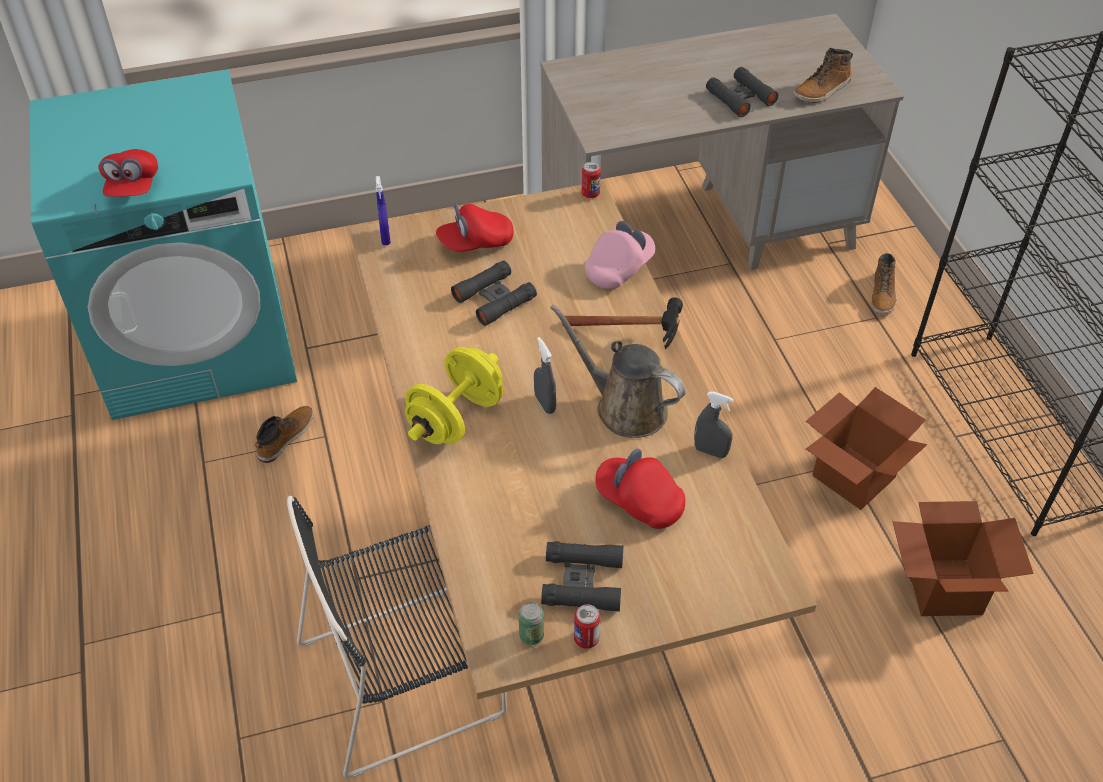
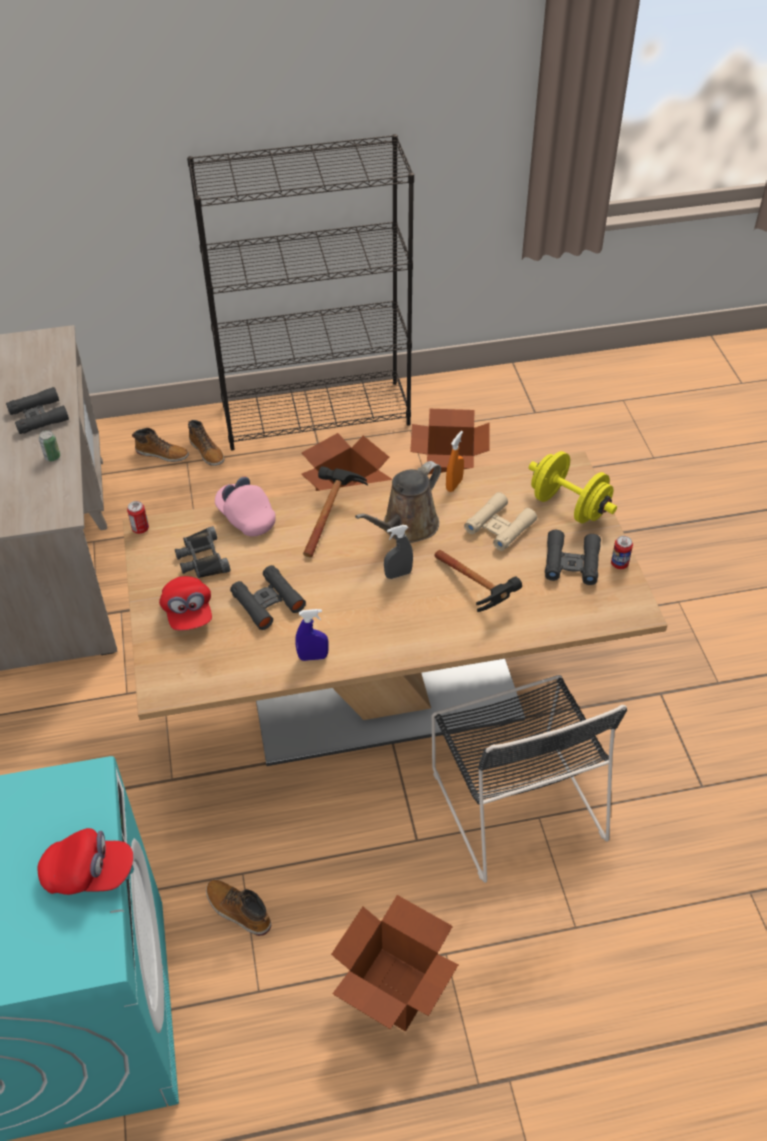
camera: 85 degrees left, 0 degrees up
blue spray bottle [376,176,391,245] -> blue spray bottle moved to [295,609,329,661]
yellow dumbbell [405,347,503,444] -> yellow dumbbell moved to [529,451,617,523]
can [519,602,544,645] -> can moved to [39,430,60,461]
red cap [595,449,685,529] -> beige binoculars [464,492,537,551]
grey spray bottle [694,392,734,458] -> orange spray bottle [446,431,464,492]
boot [793,48,853,103] -> boot moved to [188,420,225,466]
none -> black binoculars [175,526,230,578]
none -> cardboard box [331,895,459,1031]
none -> hammer [434,550,522,612]

